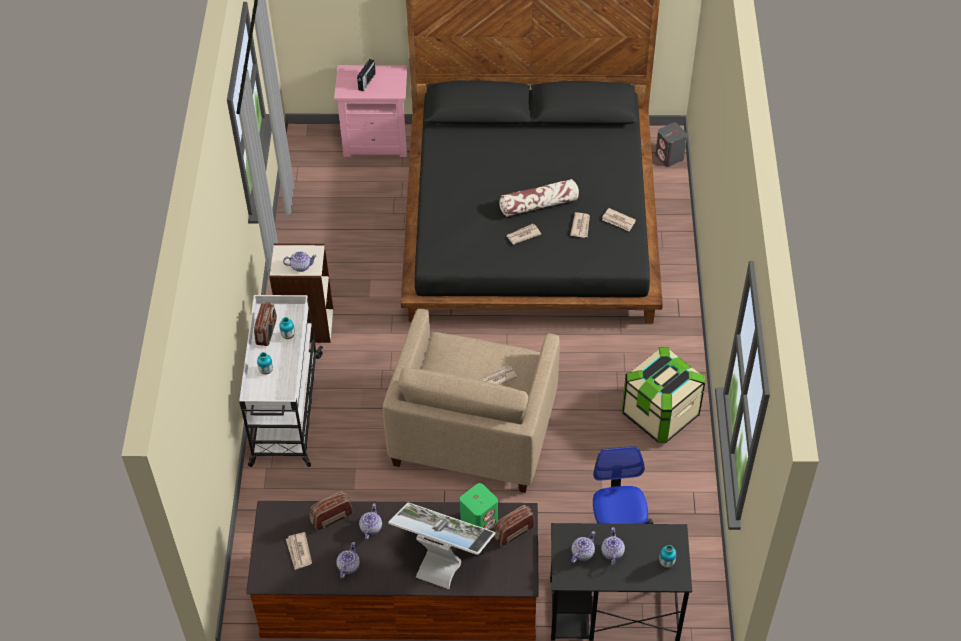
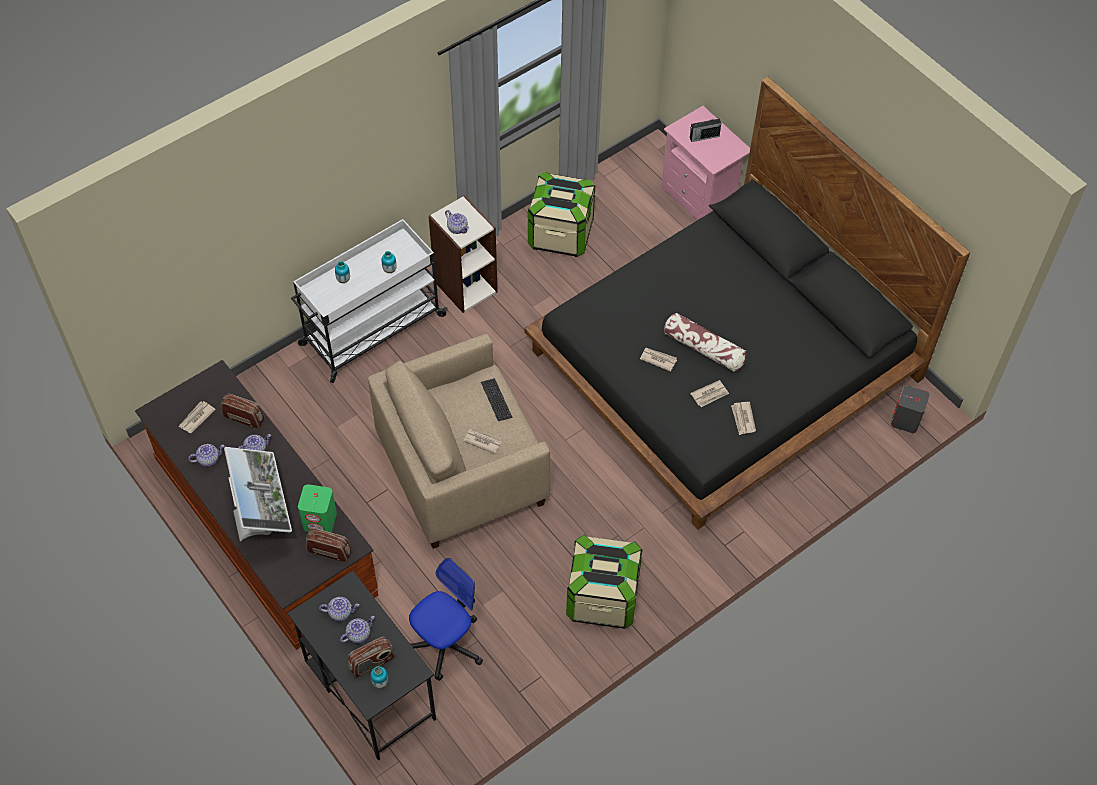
camera: 50 degrees right, 5 degrees up
radio [254,302,277,346] -> radio moved to [348,636,395,678]
none -> keyboard [481,378,512,421]
none -> storage box [528,172,595,257]

